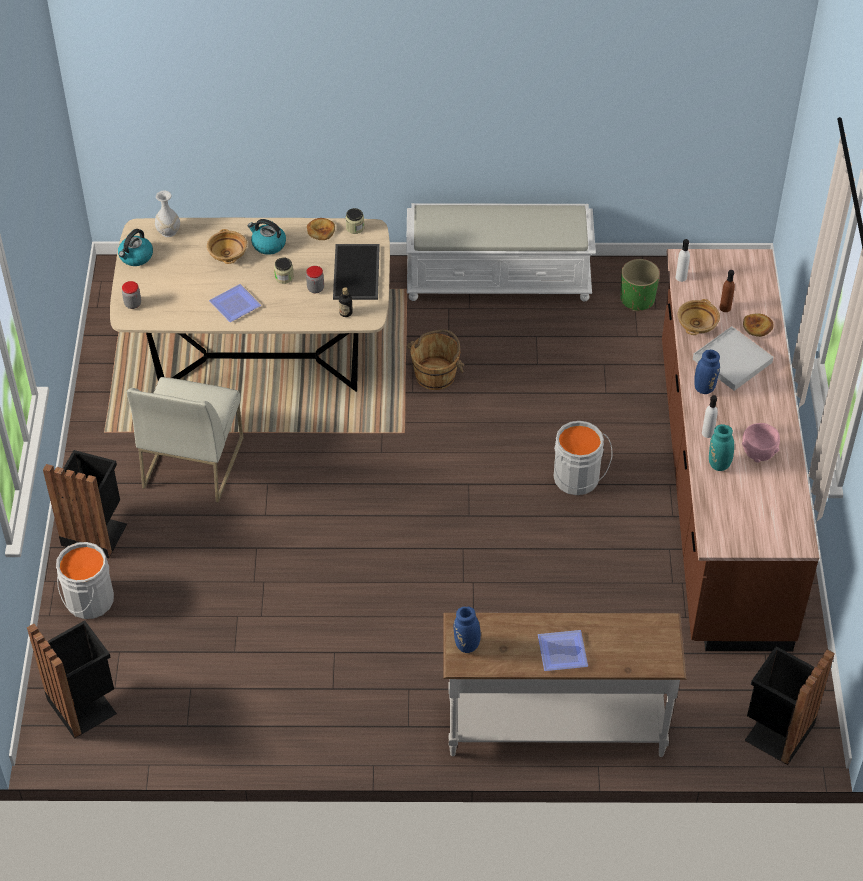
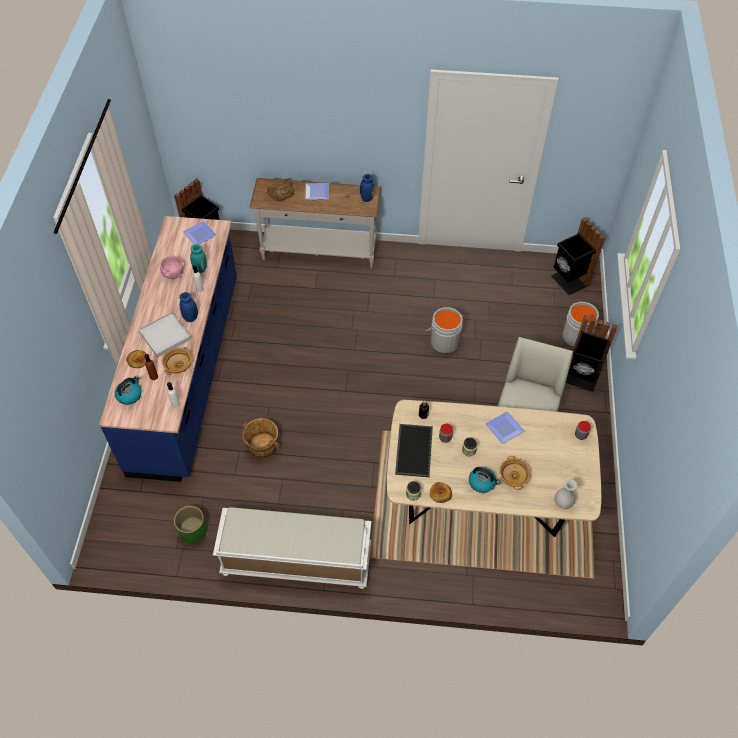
camera: 175 degrees left, 5 degrees up
kettle [118,229,153,266] -> kettle moved to [115,376,142,405]
brown bucket [407,329,464,390] -> brown bucket moved to [242,418,280,458]
grey bucket [554,421,613,495] -> grey bucket moved to [425,307,463,353]
brown counter [662,249,819,651] -> blue counter [99,216,237,482]
none -> plate [183,221,216,245]
none -> bread [267,179,294,201]

